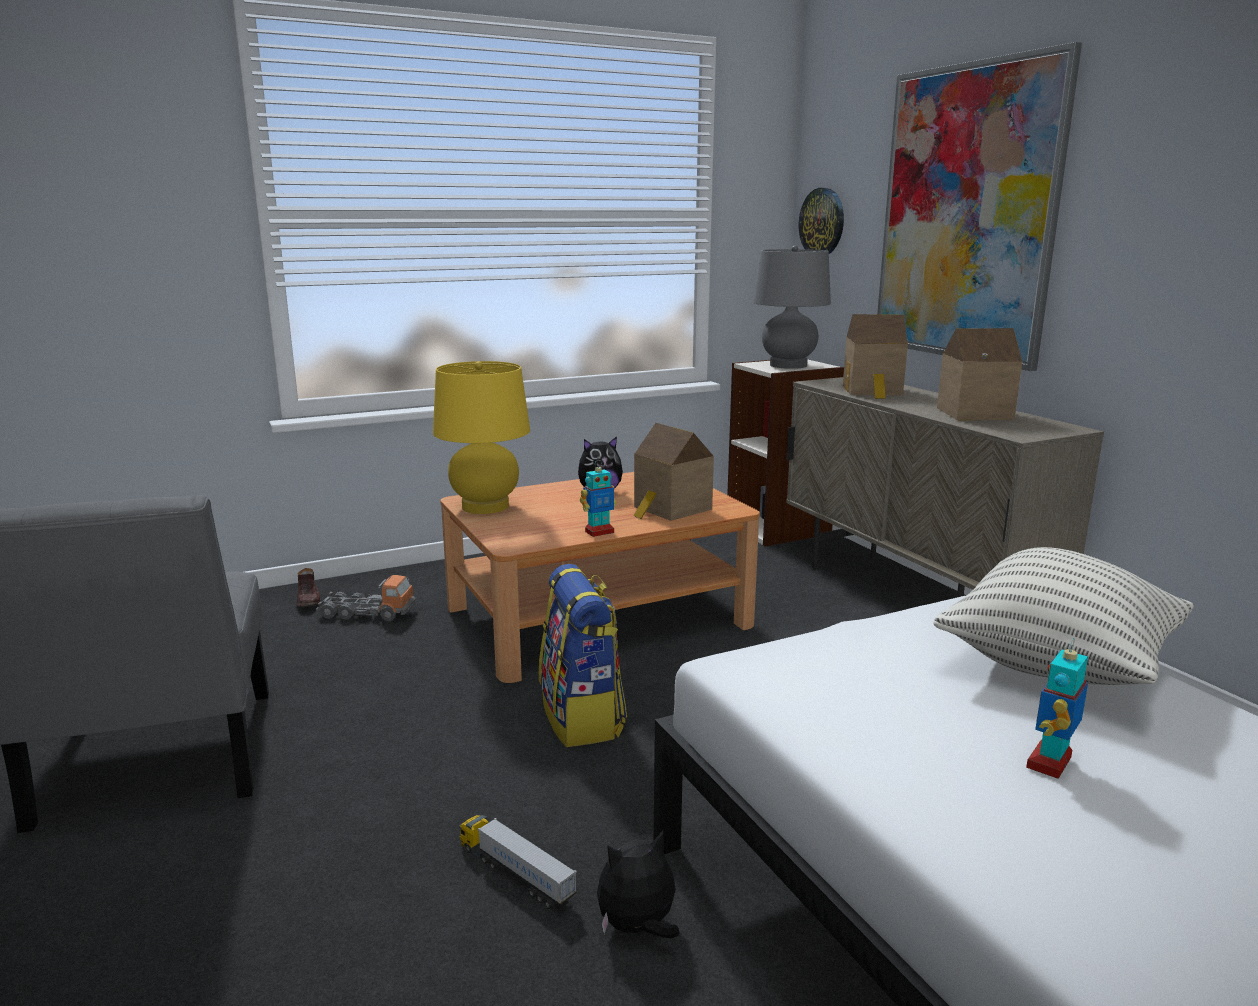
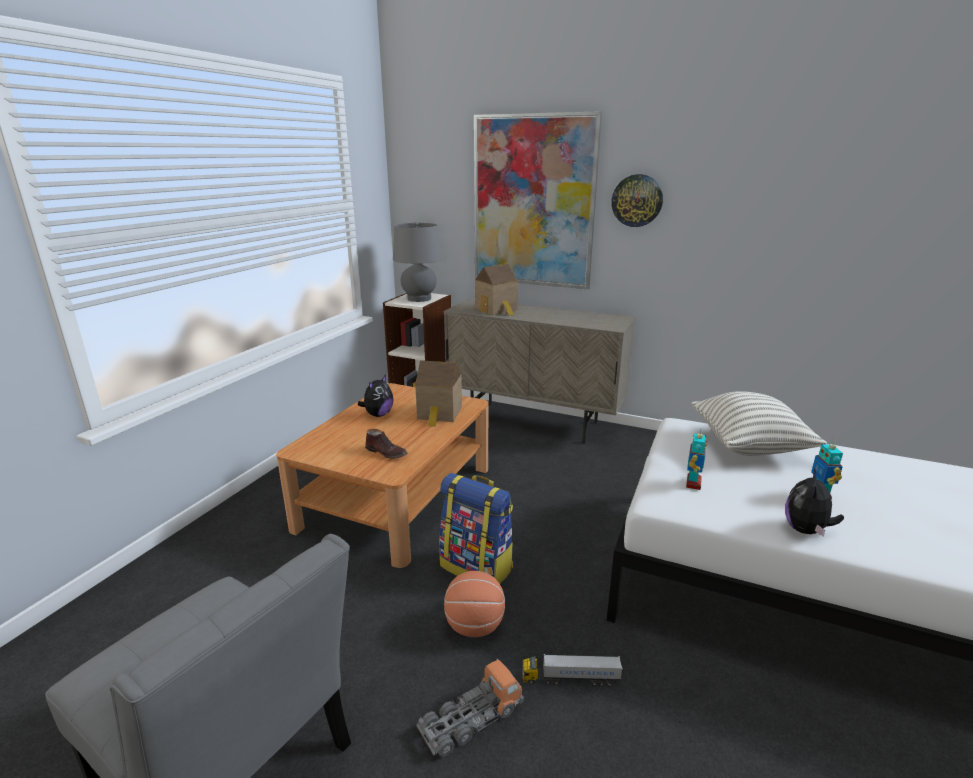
camera: 40 degrees left, 5 degrees up
brown shoe [297,568,321,607] -> brown shoe moved to [365,429,408,459]
toy truck [316,575,416,622] -> toy truck moved to [416,658,524,757]
yellow table lamp [433,361,530,514] -> none
toy robot [580,460,617,537] -> toy robot moved to [686,431,707,490]
plush toy [597,830,680,938] -> plush toy moved to [785,468,844,537]
wall clock [799,188,844,254] -> wall clock moved to [611,174,663,227]
toy house [937,328,1022,420] -> none
none -> basketball [444,571,505,637]

